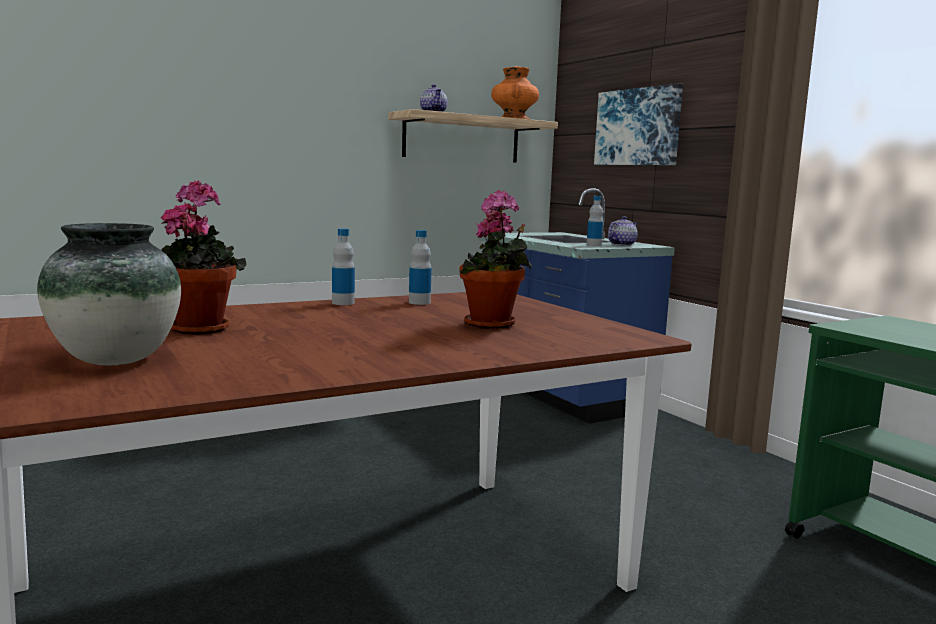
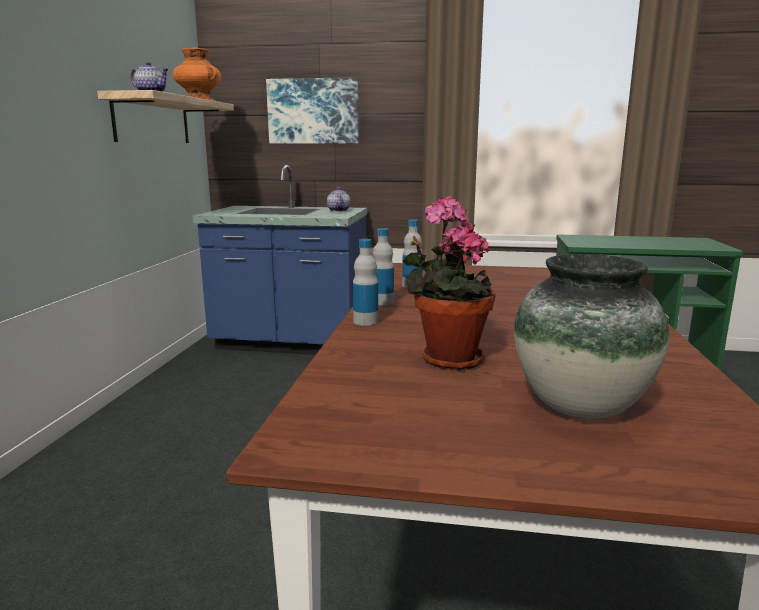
camera: 50 degrees left, 5 degrees up
potted plant [459,190,532,329] -> none
bottle [587,196,603,246] -> bottle moved to [353,239,378,326]

